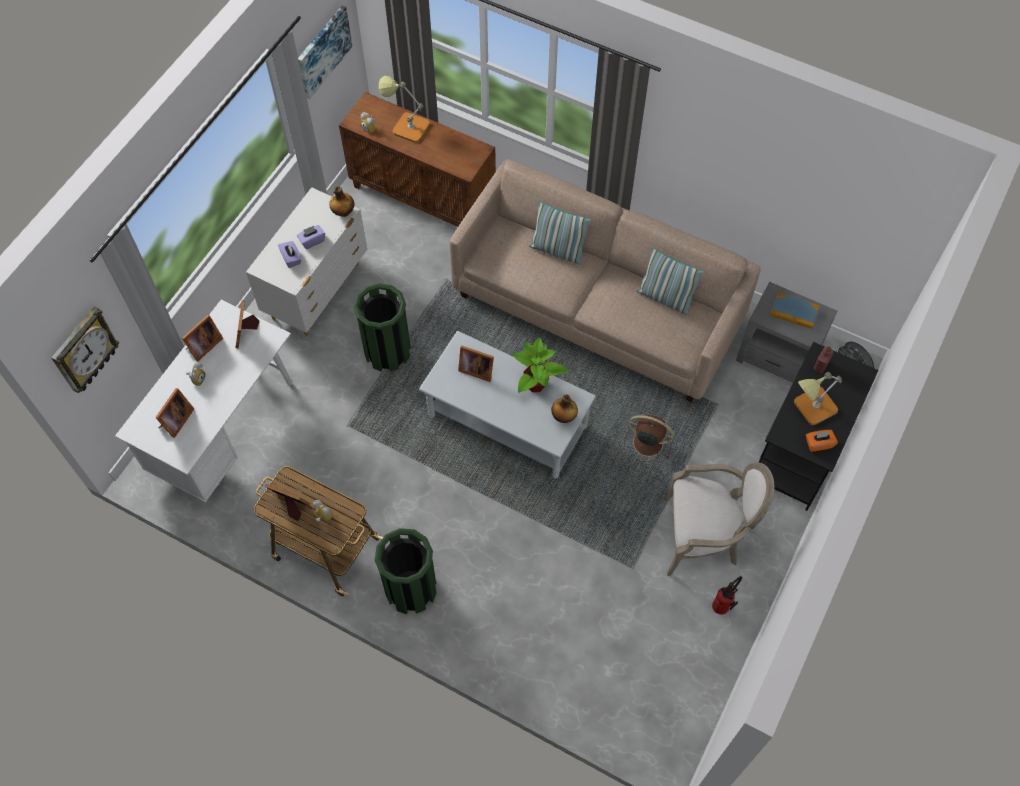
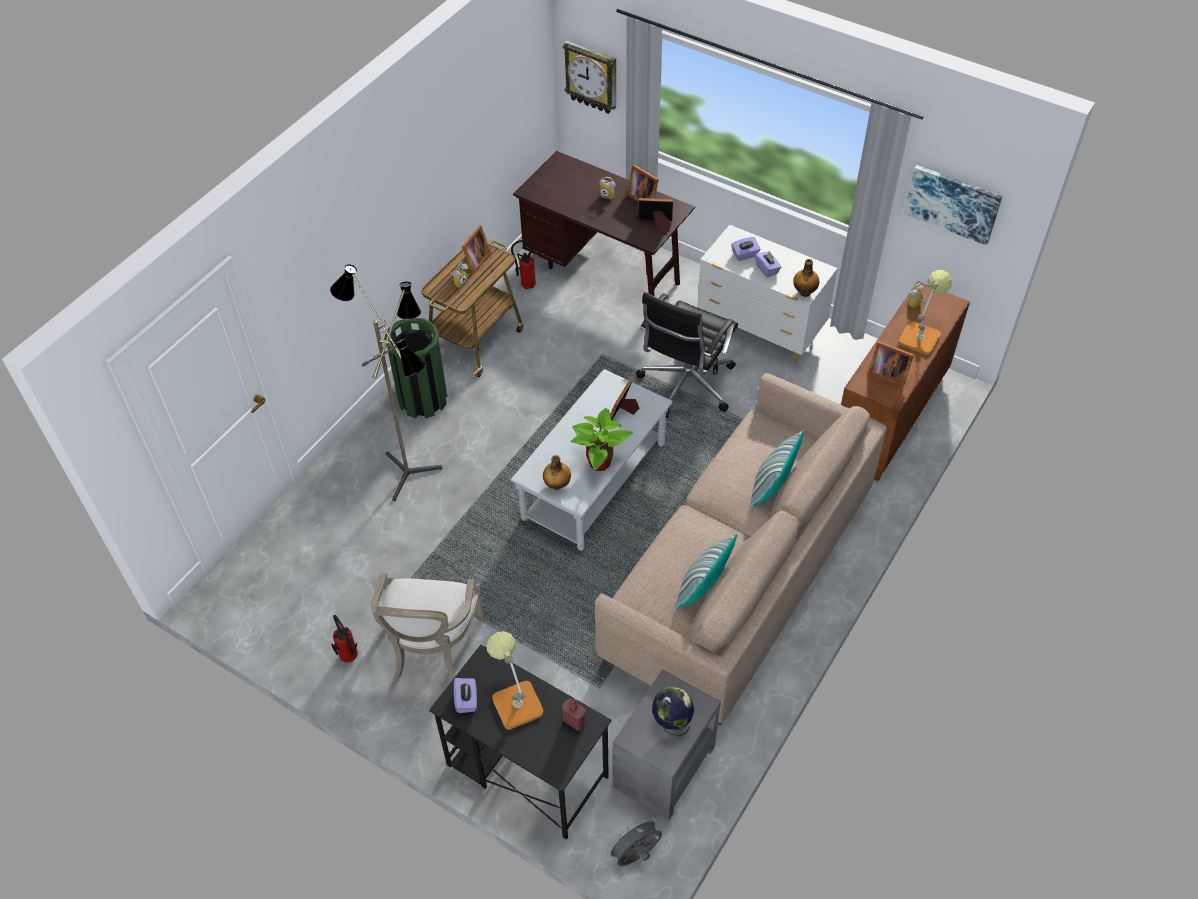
camera: 95 degrees right, 10 degrees down
white desk [115,300,292,503] -> brown desk [513,151,695,296]
picture frame [155,388,194,438] -> picture frame moved to [868,341,914,387]
green trash can [353,283,411,371] -> black office chair [636,292,738,418]
brown fan [624,415,674,462] -> none
book [770,292,820,329] -> globe [652,687,694,736]
orange tissue box [806,430,838,452] -> purple tissue box [454,678,477,713]
none -> floor lamp [330,265,443,501]
none -> fire extinguisher [511,240,536,289]

